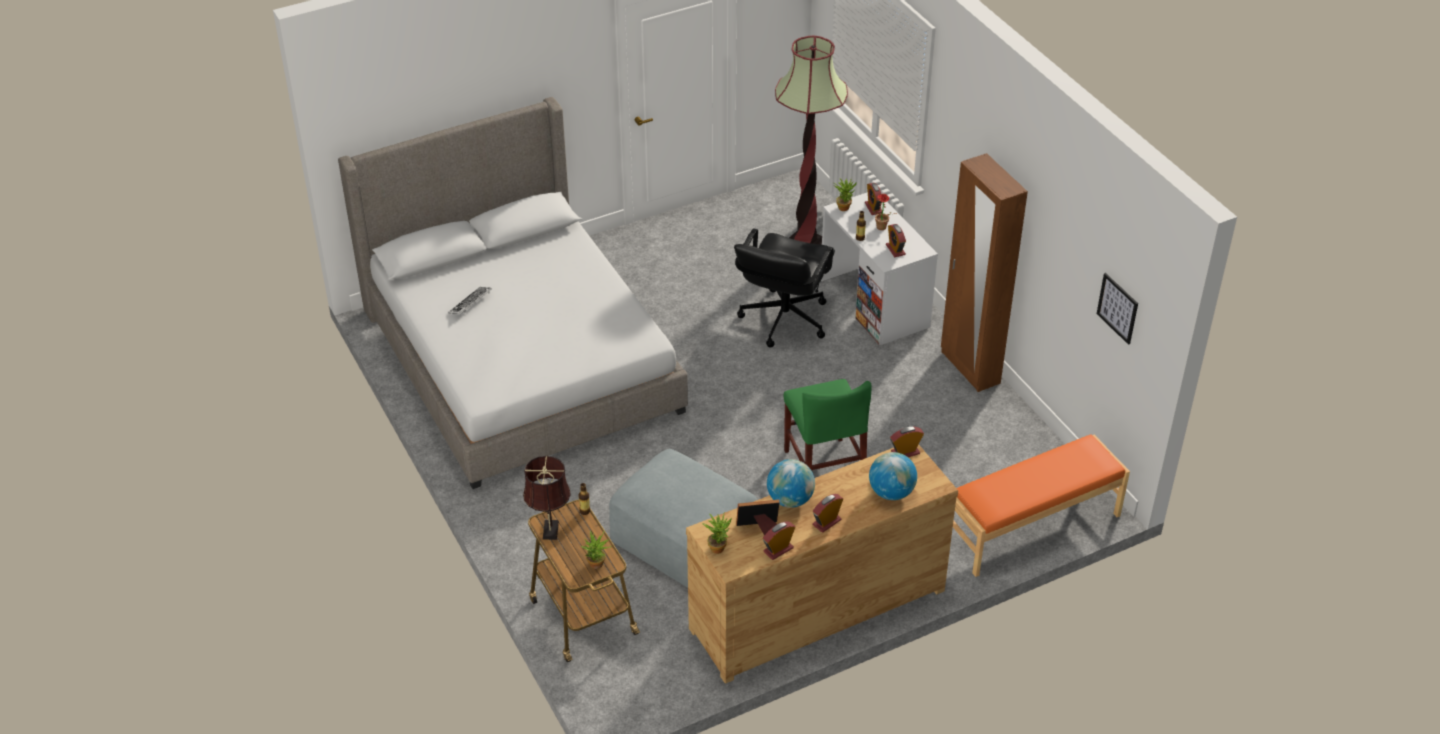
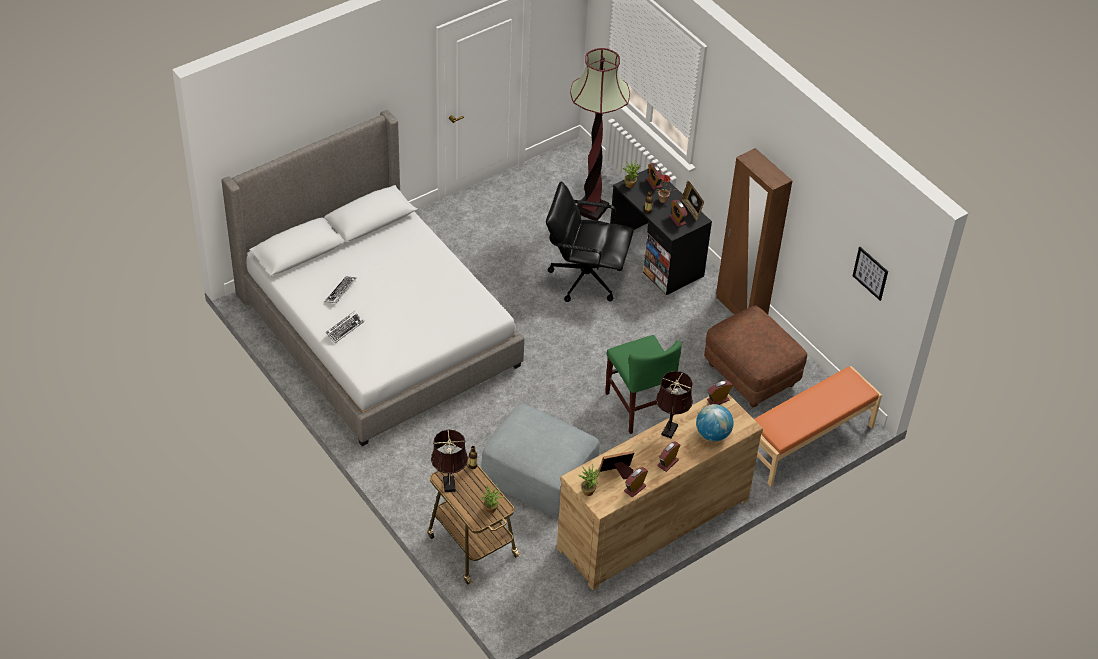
camera: 10 degrees left, 5 degrees up
black office chair [734,228,835,347] -> black office chair turned 90 degrees clockwise [546,182,634,302]
globe [767,459,815,508] -> none
white desk [821,192,938,345] -> black desk [610,168,712,295]
none -> keyboard [326,311,364,343]
none -> brown table lamp [656,371,693,439]
none -> picture frame [681,181,704,221]
none -> brown ottoman [704,305,807,408]

